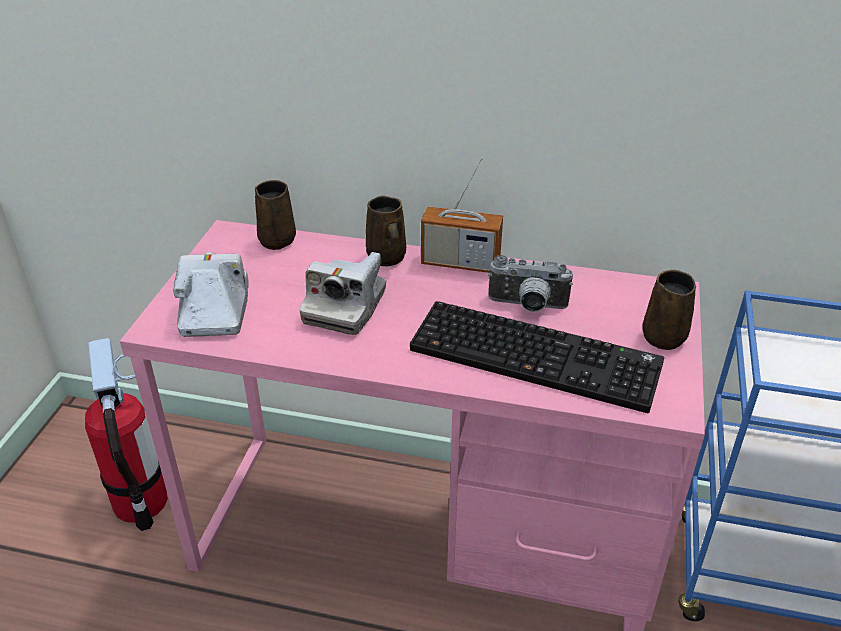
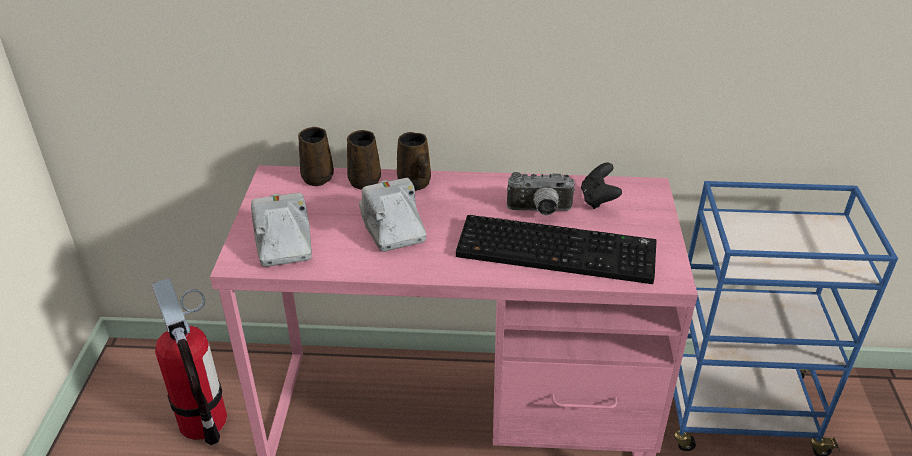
camera: 10 degrees left, 0 degrees up
camera [300,252,386,335] -> camera turned 150 degrees clockwise [359,178,426,252]
radio [421,157,503,273] -> none
brown mug [642,270,696,350] -> brown mug moved to [347,130,381,190]
none -> black game controller [581,163,622,209]

